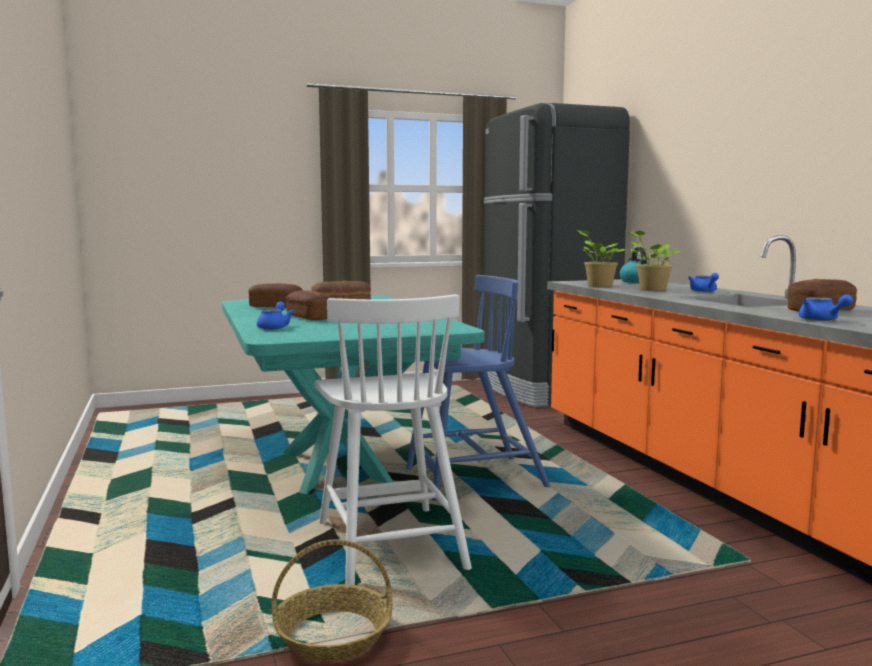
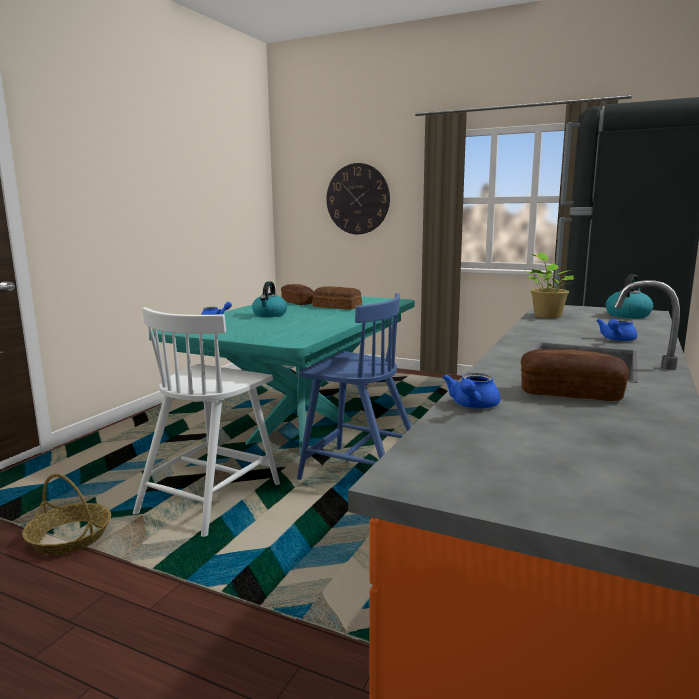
camera: 45 degrees right, 5 degrees up
bread [286,290,331,320] -> kettle [252,281,287,317]
potted plant [627,230,680,291] -> none
none -> wall clock [327,163,390,234]

